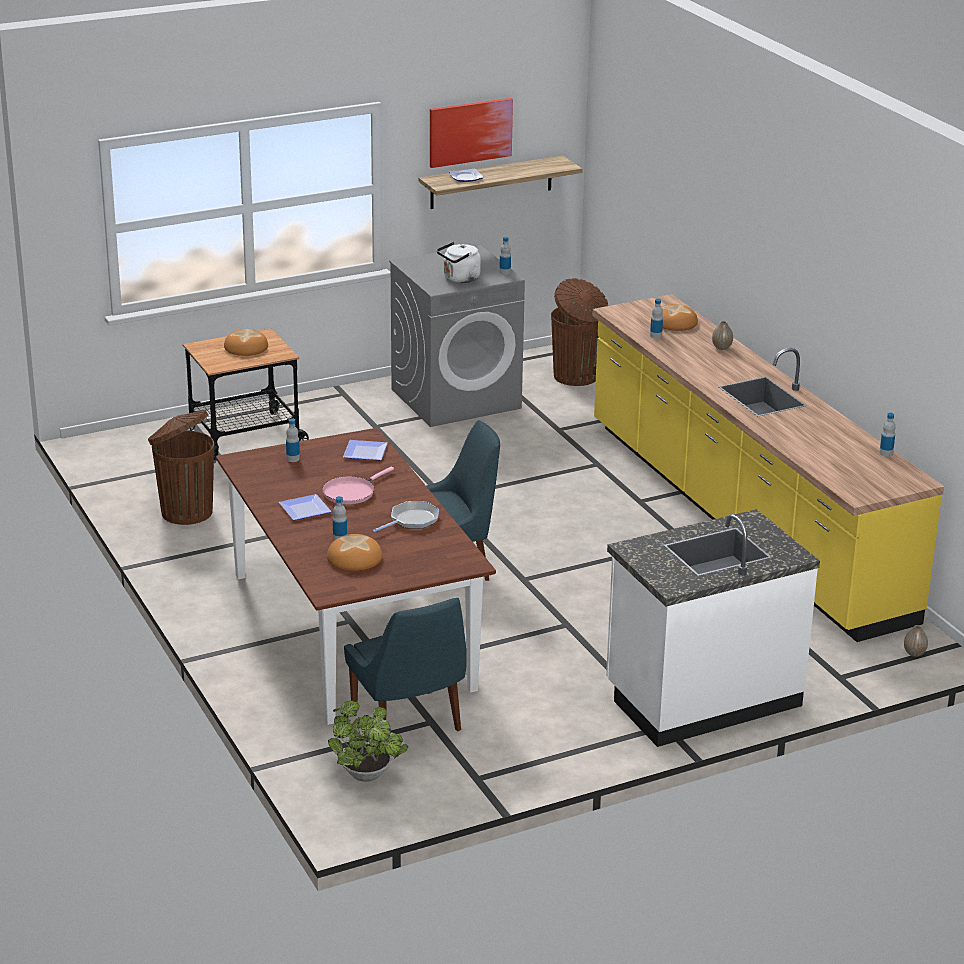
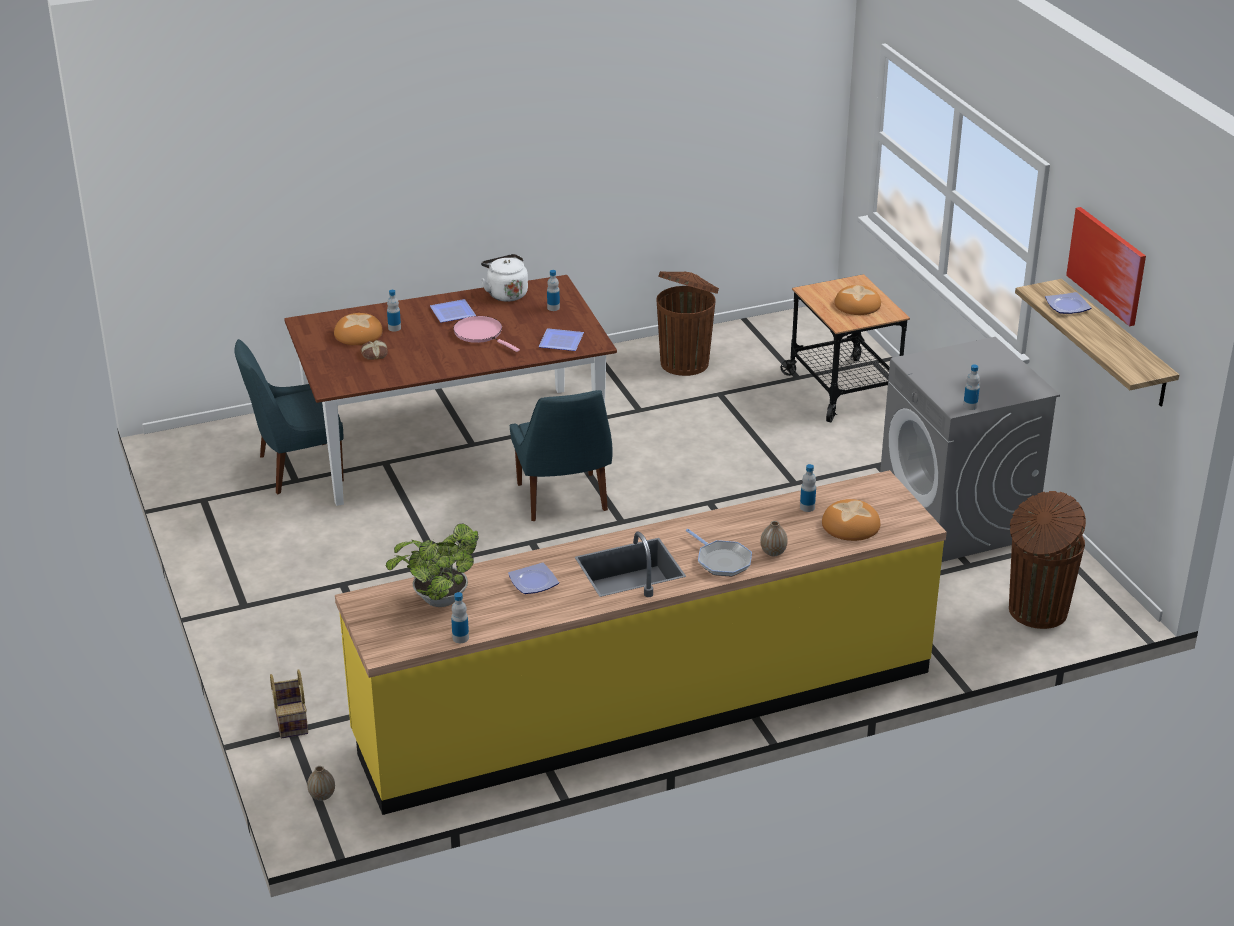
camera: 95 degrees right, 5 degrees up
potted plant [328,700,408,782] -> potted plant moved to [386,523,479,607]
frying pan [372,501,439,532] -> frying pan moved to [686,529,752,576]
white kettle [437,242,481,283] -> white kettle moved to [481,254,528,302]
white counter [606,509,820,747] -> none
none -> basket [270,669,308,739]
none -> bread [360,340,388,360]
none -> plate [508,563,559,594]

